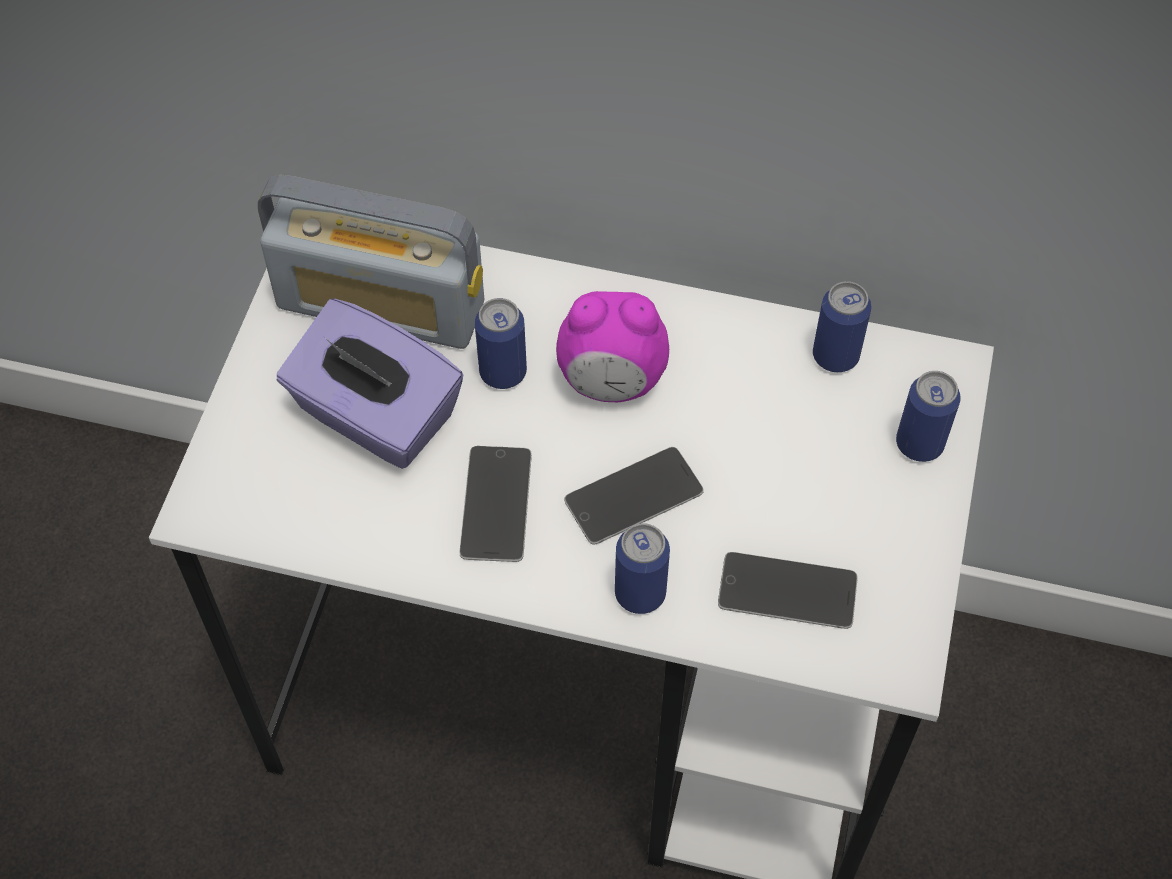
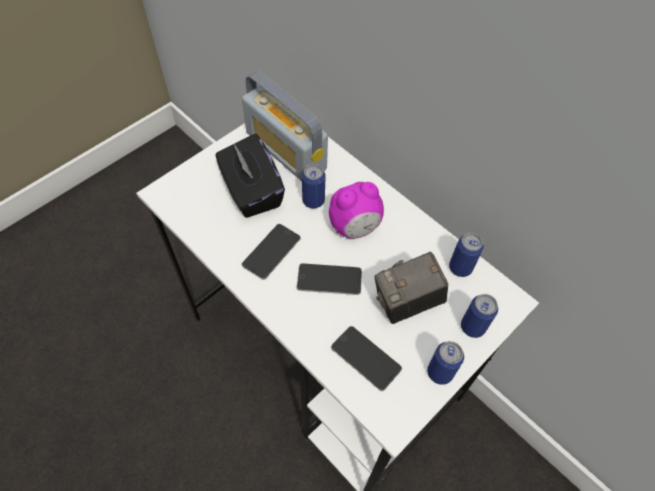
camera: 30 degrees right, 0 degrees up
purple tissue box [277,298,464,469] -> black tissue box [216,133,285,218]
alarm clock [556,291,669,402] -> alarm clock turned 60 degrees counterclockwise [329,182,384,238]
can [615,523,670,614] -> can moved to [427,341,464,385]
none -> camera [375,252,448,324]

